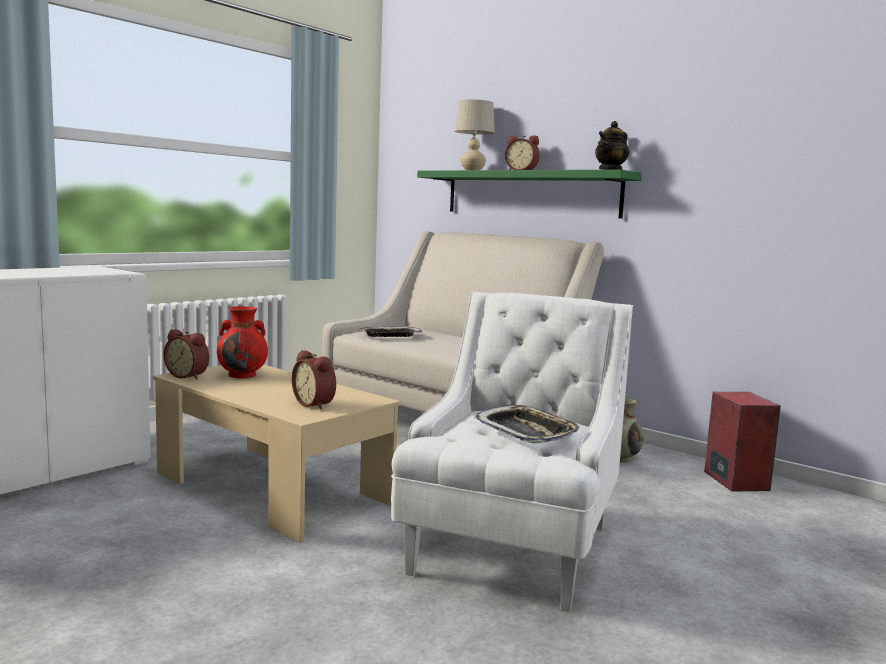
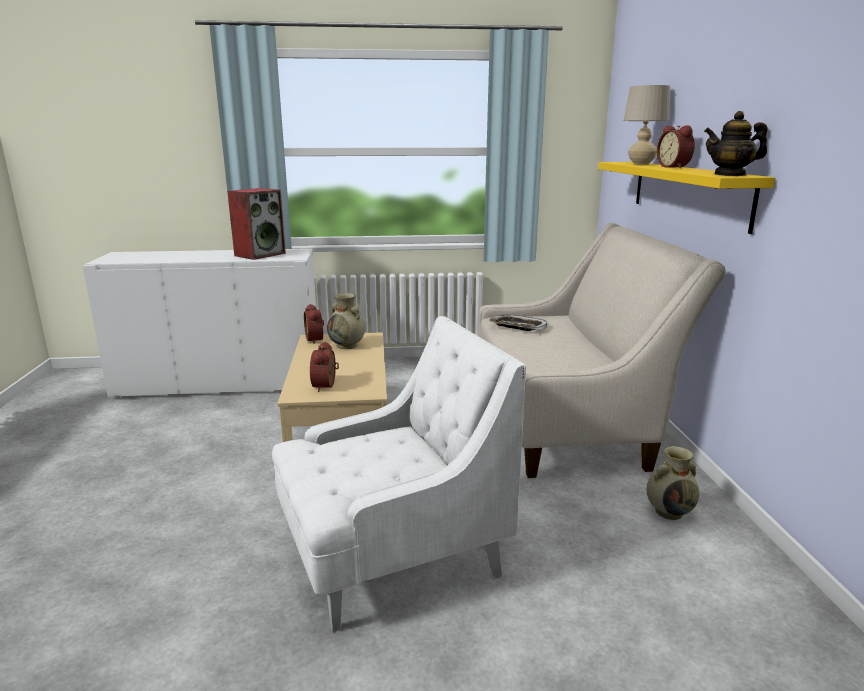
camera: 45 degrees right, 10 degrees up
red vase [217,306,268,378] -> beige vase [327,293,365,349]
green shelf [417,170,642,219] -> yellow shelf [598,162,775,234]
tray [473,405,581,443] -> none
speaker [704,392,781,492] -> speaker moved to [227,188,286,260]

